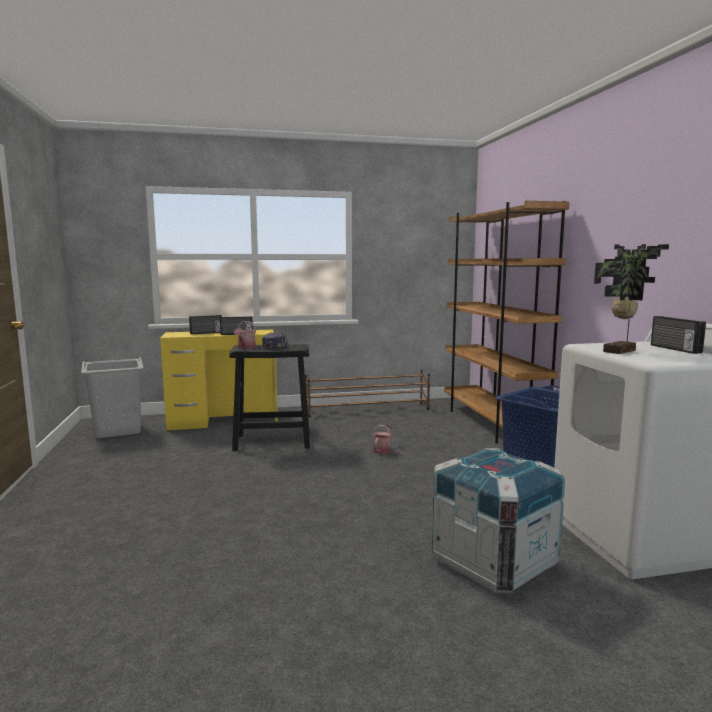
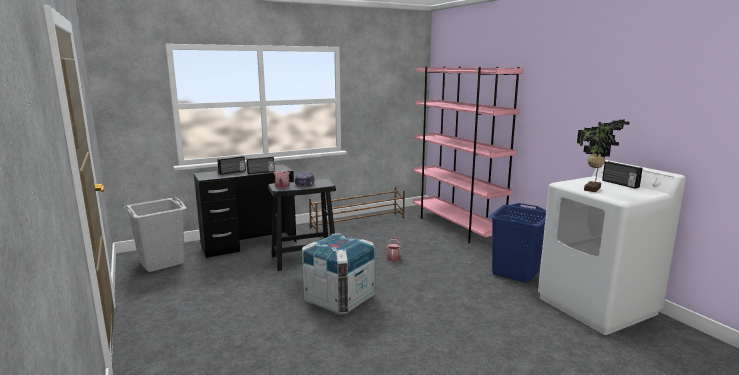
camera: 15 degrees left, 5 degrees up
yellow desk [160,330,278,431] -> black desk [194,164,296,258]
crate [432,448,565,594] -> crate moved to [302,233,376,315]
brown bookcase [444,201,569,444] -> pink bookcase [413,66,524,243]

